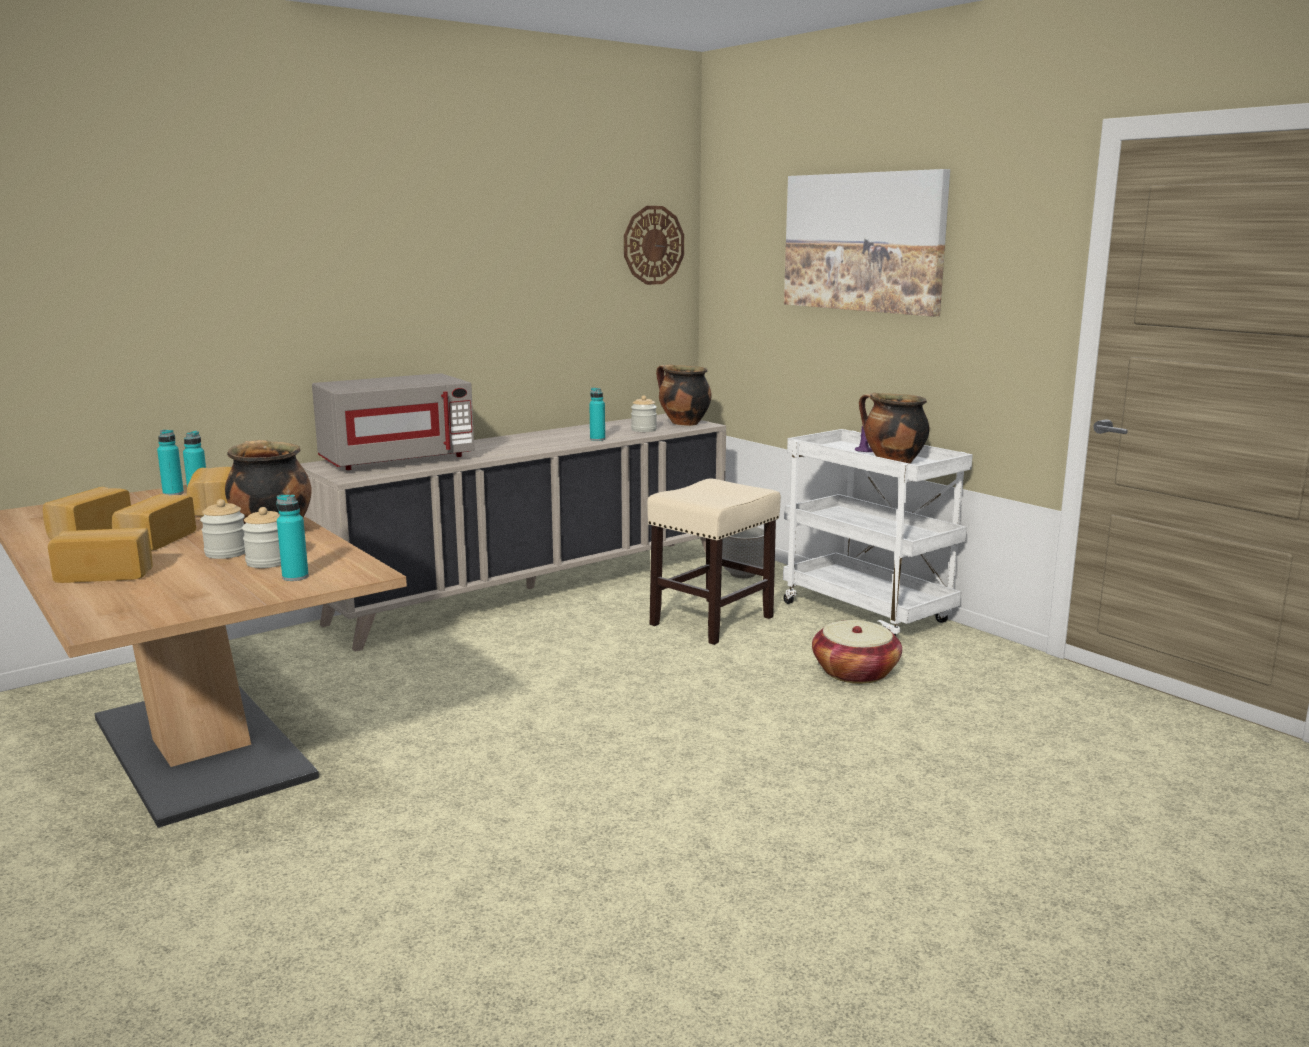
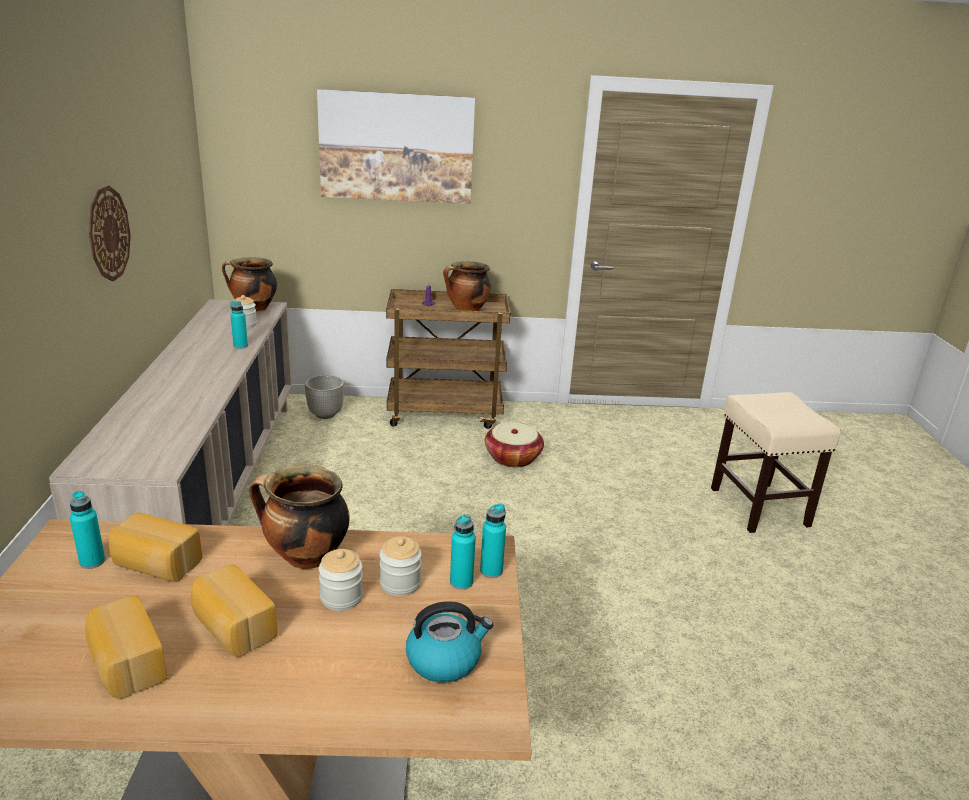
camera: 55 degrees left, 10 degrees up
bread [48,528,153,583] -> none
turquoise bottle [157,430,184,495] -> turquoise bottle moved to [480,503,506,578]
grey microwave [312,373,474,470] -> none
wall clock [624,206,684,285] -> wall clock moved to [89,186,131,281]
beige stool [647,478,781,645] -> beige stool moved to [711,392,841,533]
white cart [783,429,973,636] -> brown cart [386,289,510,429]
none -> kettle [406,601,493,683]

